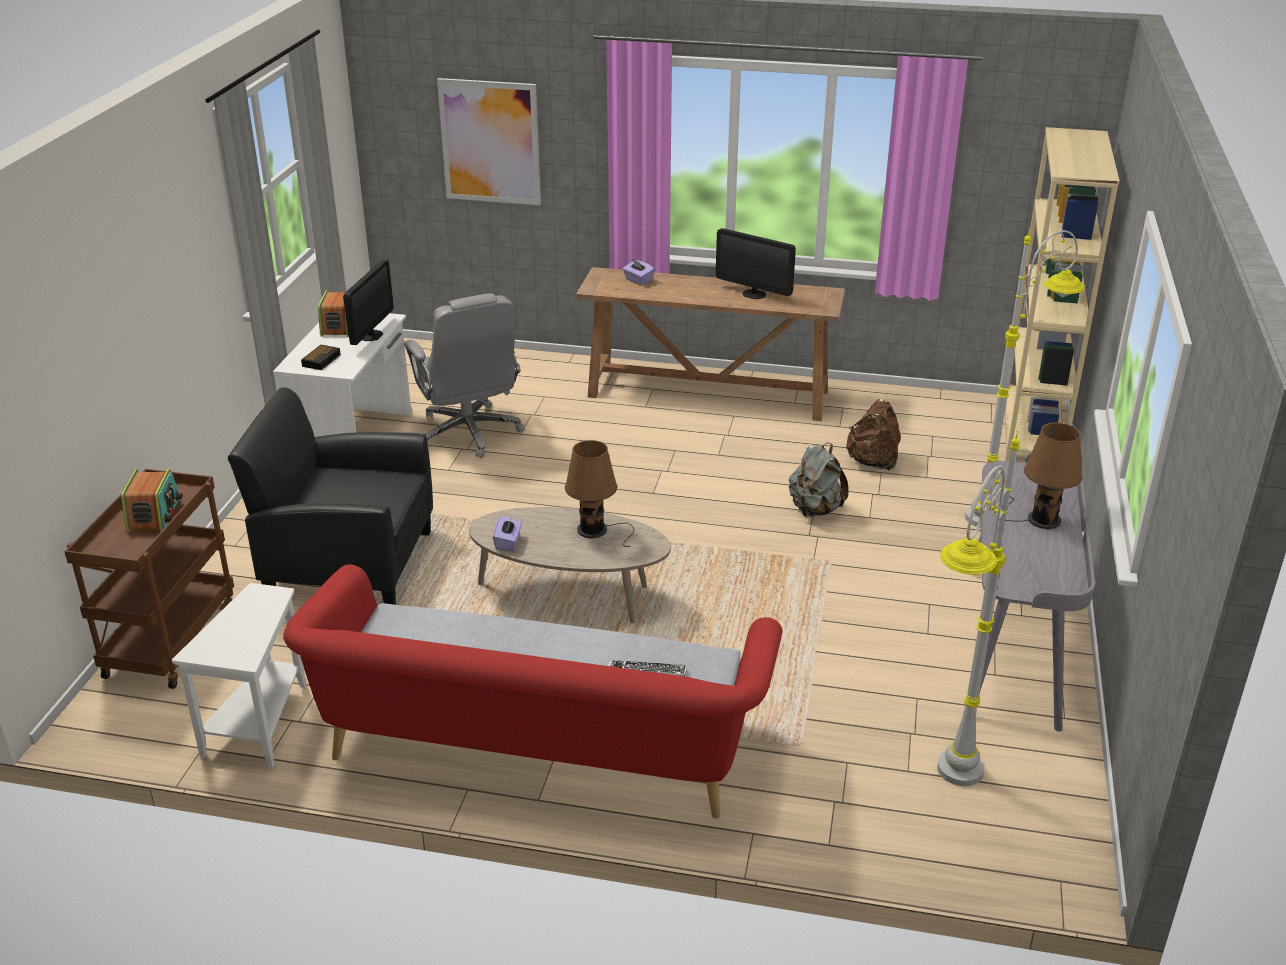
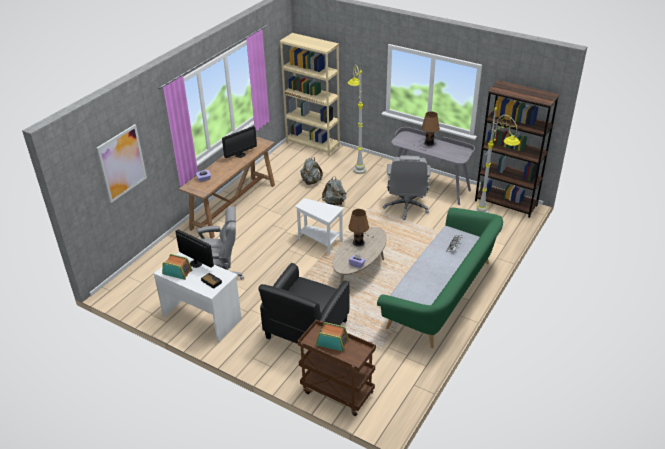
camera: 70 degrees left, 5 degrees up
white side table [172,583,306,768] -> white side table moved to [295,198,344,255]
red sofa [283,564,783,819] -> green sofa [377,208,503,348]
brown backpack [846,399,901,471] -> grey backpack [300,157,323,185]
none -> grey office chair [383,156,431,220]
none -> brown bookcase [475,80,559,218]

